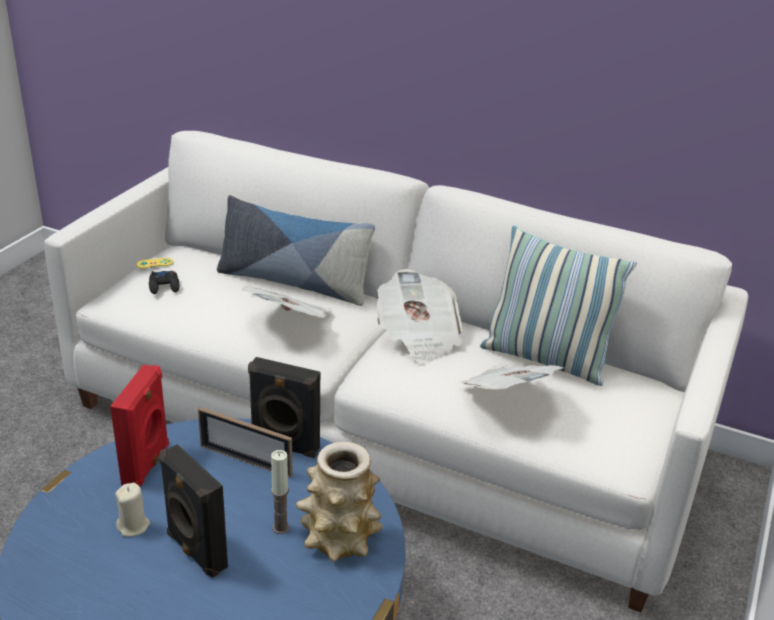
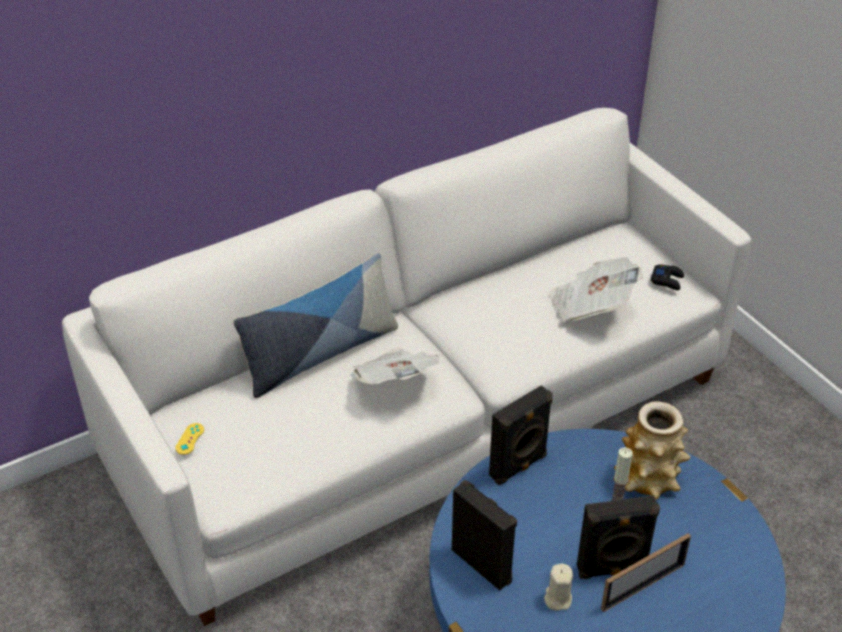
camera: 55 degrees left, 10 degrees up
red speaker [110,364,169,486] -> black speaker [452,480,517,590]
black game controller [149,271,179,294] -> black game controller moved to [651,265,684,290]
picture frame [198,407,293,478] -> picture frame moved to [601,533,691,612]
newspaper [377,269,463,364] -> none
pillow [480,226,637,386] -> none

